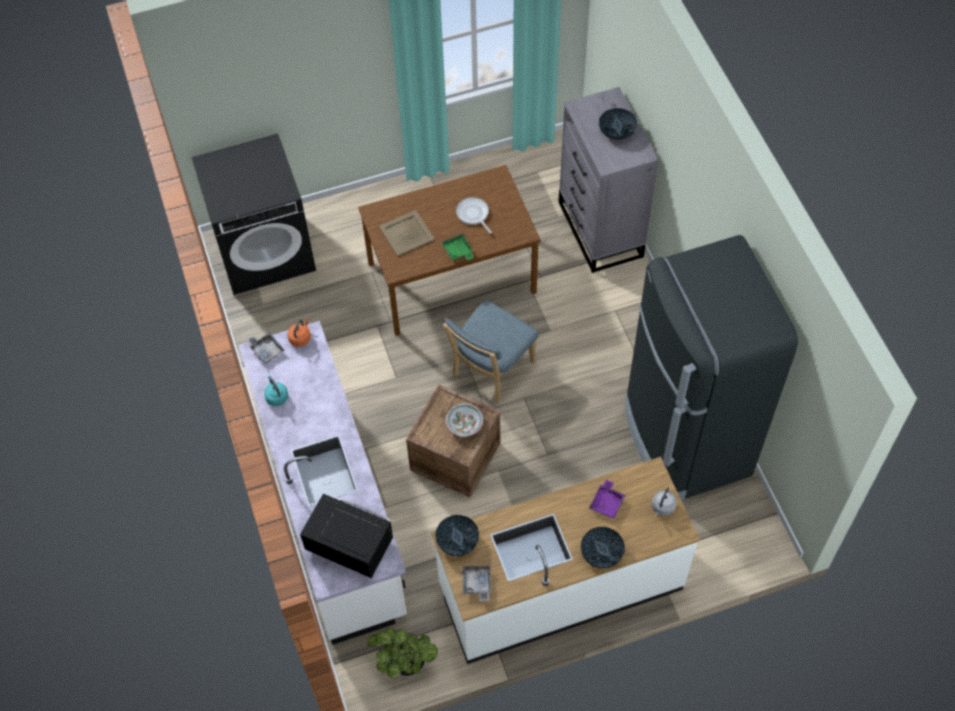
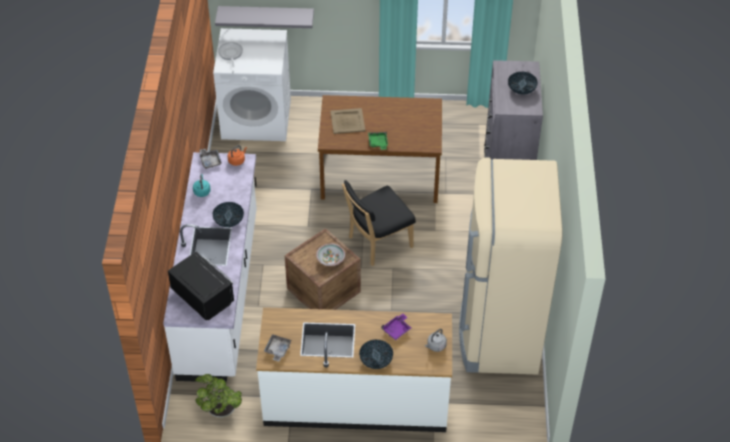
camera: 20 degrees right, 10 degrees down
black washing machine [191,134,316,295] -> white washing machine [213,28,291,141]
bowl [435,515,479,556] -> bowl moved to [213,202,244,227]
blue chair [443,300,538,404] -> black chair [342,180,416,266]
frying pan [456,197,492,234] -> frying pan moved to [218,42,243,67]
black fridge [625,235,798,500] -> beige fridge [459,158,563,375]
none -> grey shelf [215,6,314,28]

